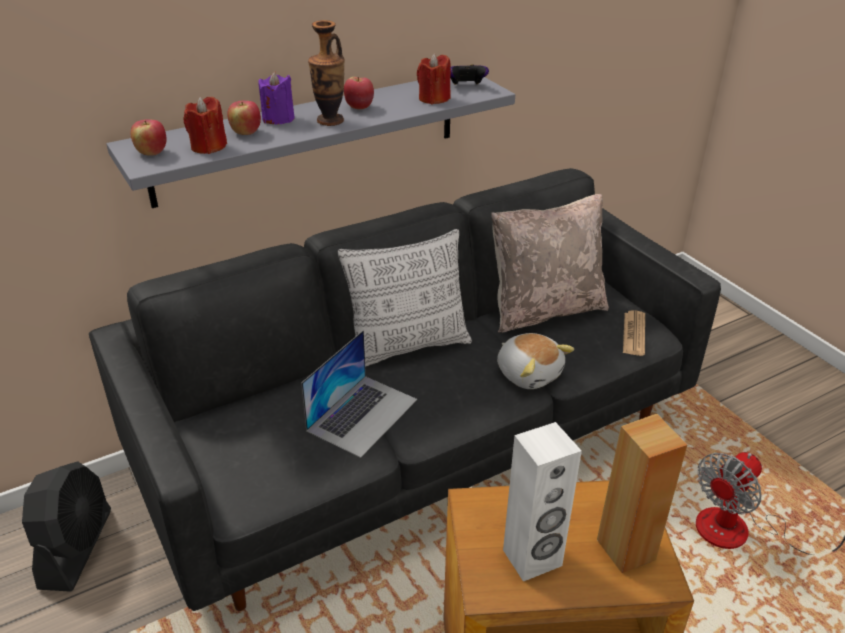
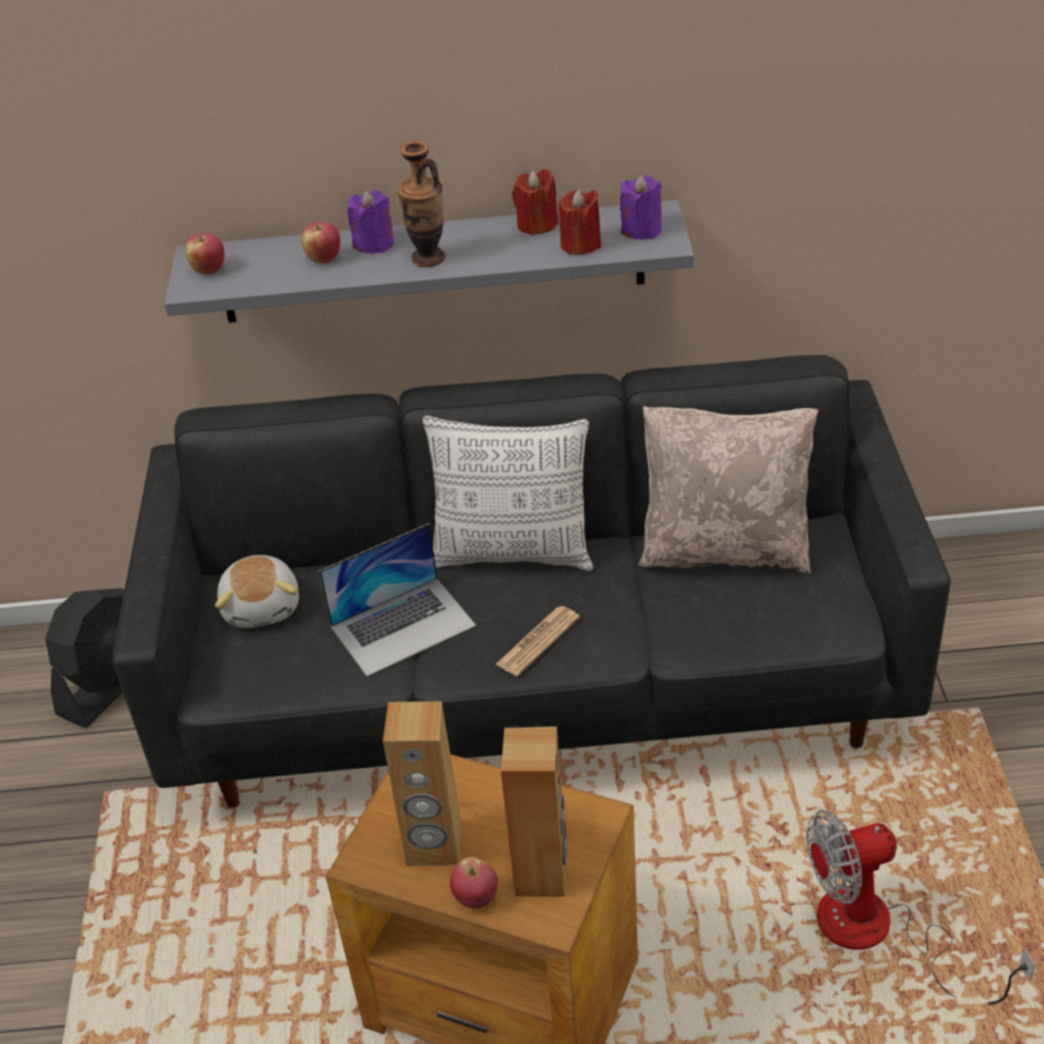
camera: 30 degrees right, 5 degrees up
red candle [184,97,227,154] -> red candle moved to [512,169,559,235]
apple [344,77,374,109] -> apple moved to [450,857,498,909]
game controller [450,64,489,85] -> purple candle [620,175,662,240]
plush toy [497,333,574,389] -> plush toy moved to [215,555,299,628]
white speaker [503,422,582,582] -> brown speaker [383,701,462,866]
newspaper [623,310,645,356] -> newspaper moved to [495,606,580,676]

